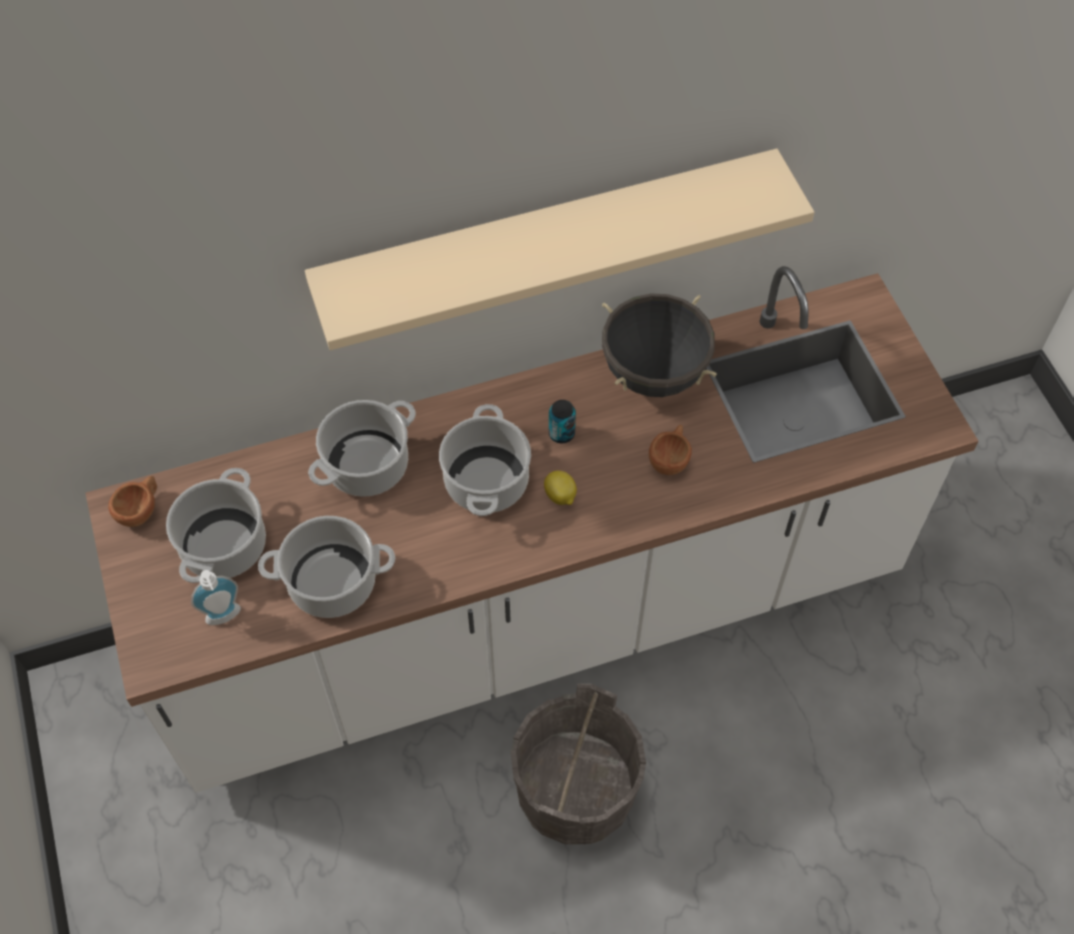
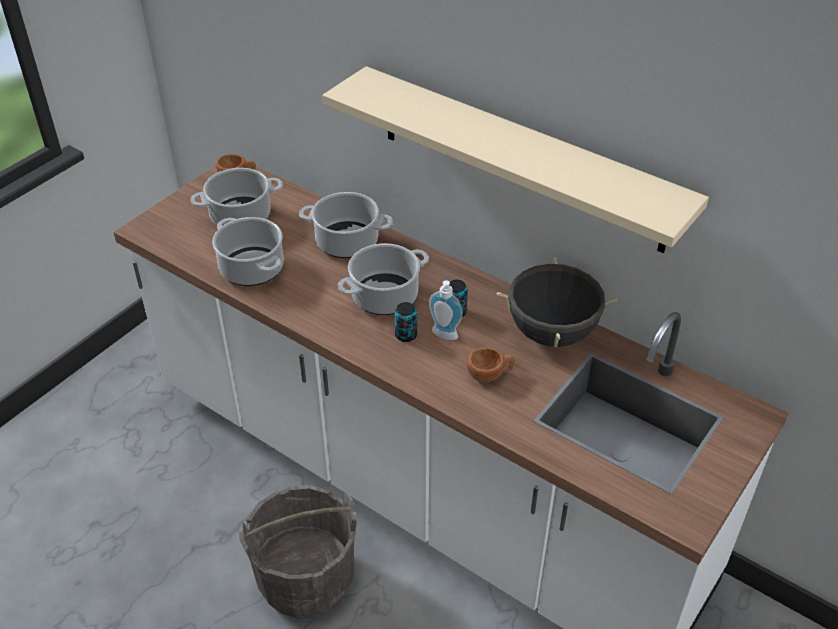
camera: 55 degrees right, 15 degrees down
soap dispenser [191,570,241,625] -> soap dispenser moved to [429,280,463,340]
lemon [544,471,577,505] -> can [395,302,417,342]

